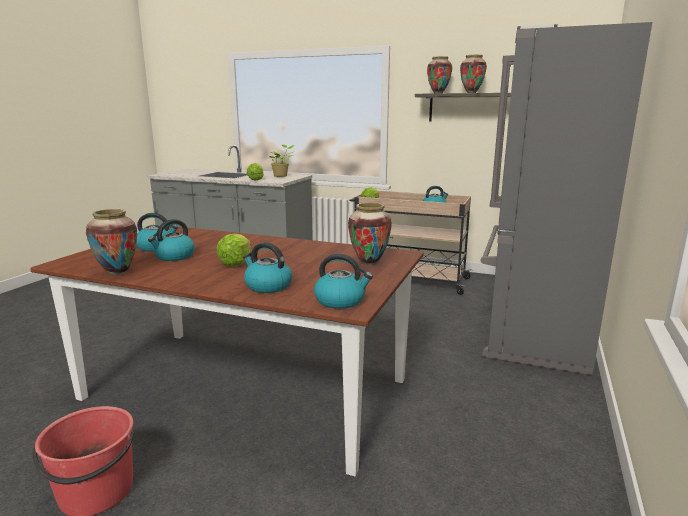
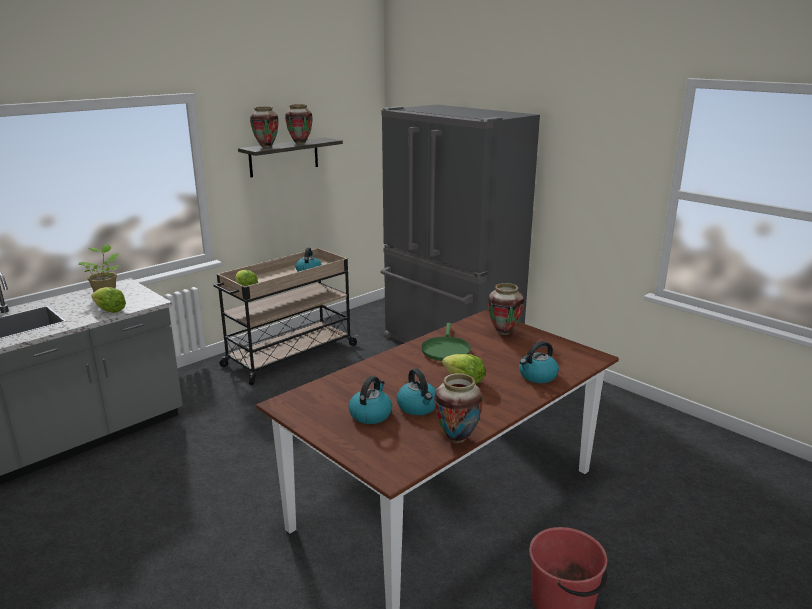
camera: 65 degrees left, 5 degrees up
kettle [314,254,373,309] -> none
none -> green frying pan [421,323,471,361]

